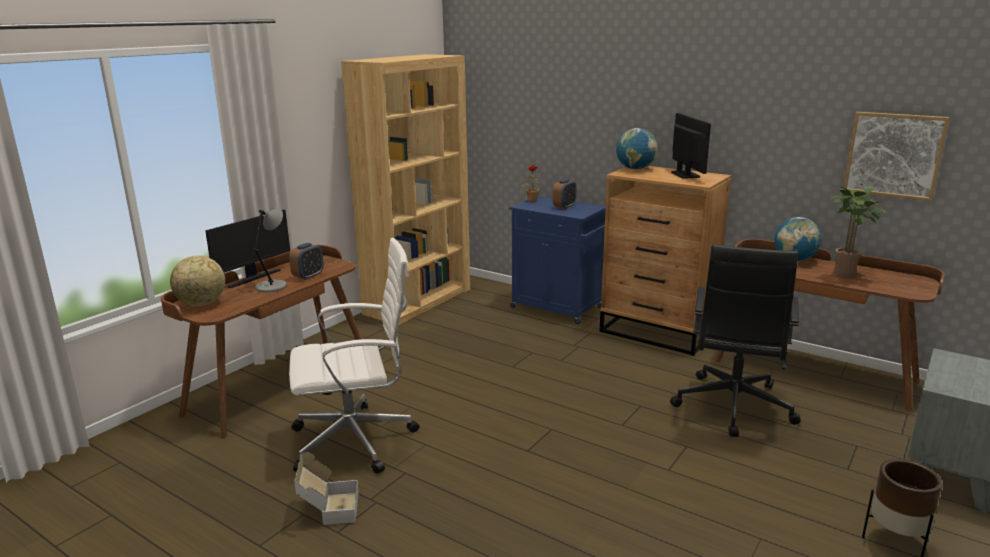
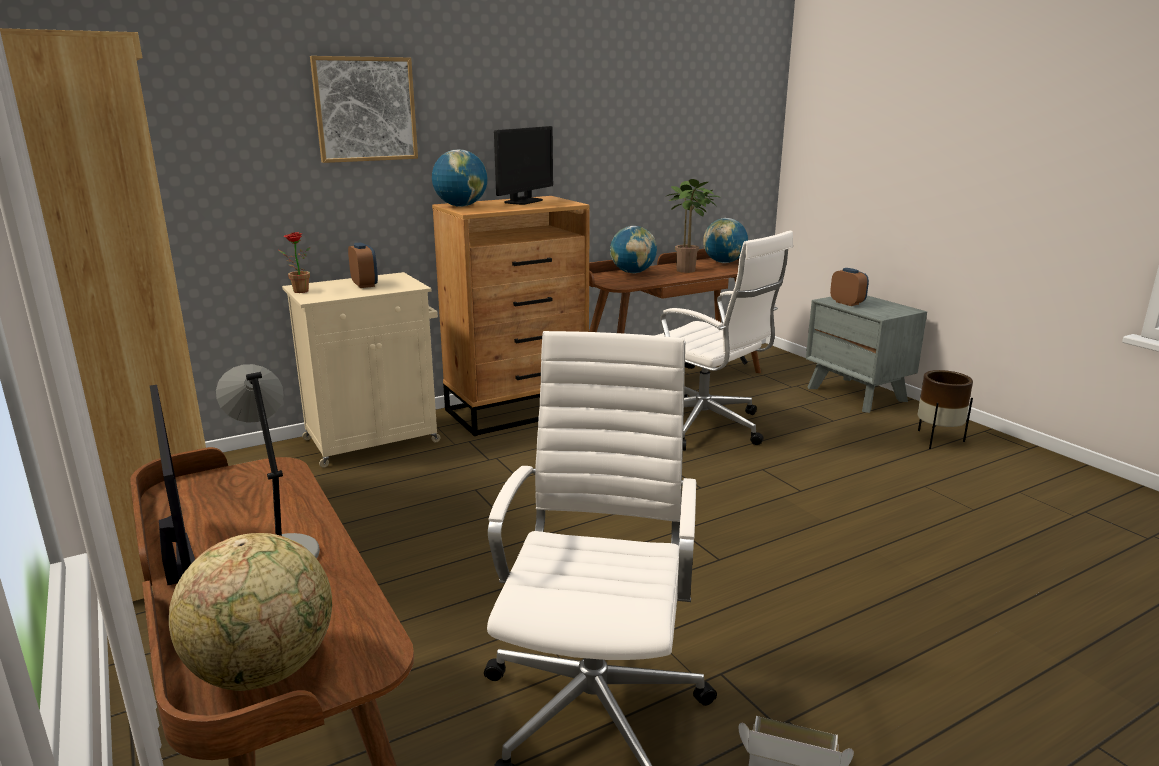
camera: 65 degrees left, 0 degrees up
alarm clock [289,243,324,280] -> alarm clock moved to [830,268,869,306]
blue cabinet [509,196,606,325] -> beige cabinet [282,272,440,468]
black office chair [670,244,801,437] -> white office chair [654,231,793,451]
monitor [671,113,711,178] -> monitor turned 105 degrees clockwise [494,126,553,205]
picture [843,112,949,201] -> picture moved to [310,56,418,163]
none -> globe [703,218,748,263]

